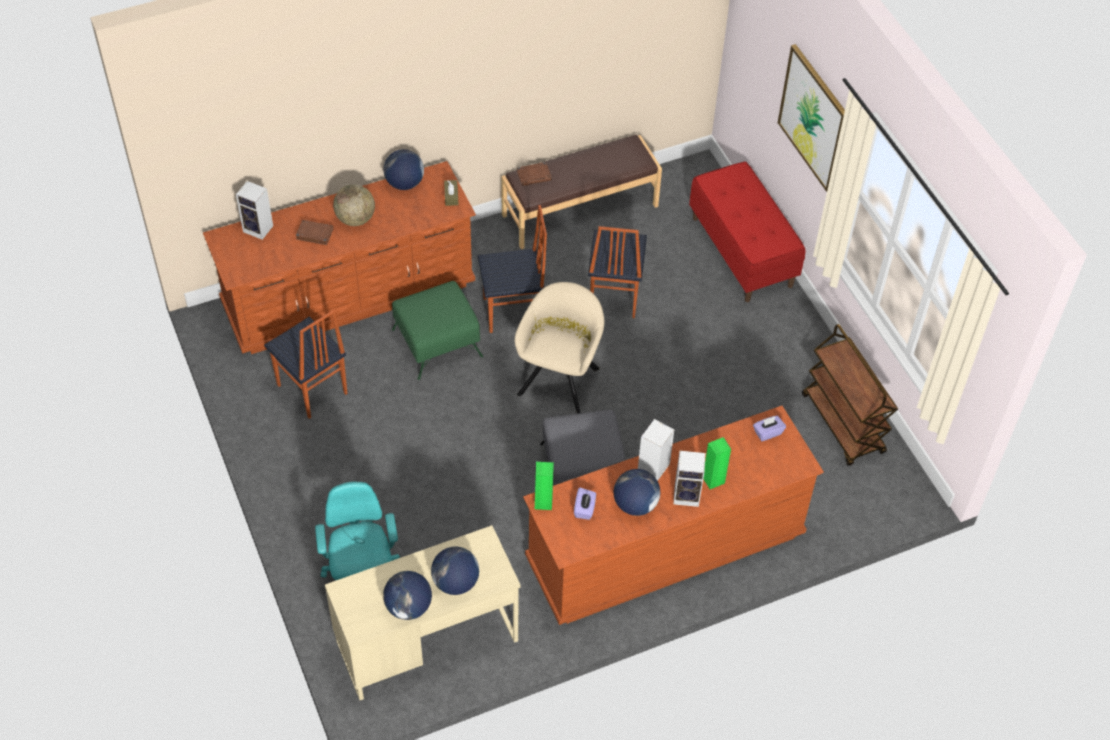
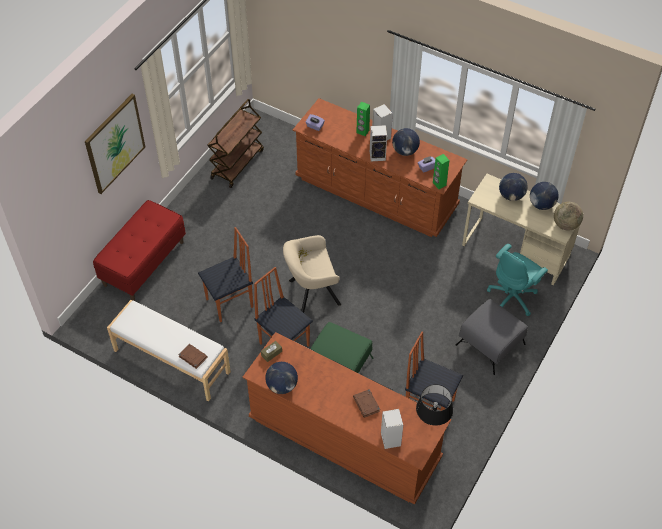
camera: 125 degrees left, 0 degrees up
chair [264,310,348,419] -> chair turned 75 degrees counterclockwise [405,332,463,411]
globe [333,184,375,226] -> globe moved to [554,202,583,231]
brown bench [501,135,662,249] -> white bench [107,300,231,401]
grey ottoman [540,410,625,485] -> grey ottoman moved to [456,299,528,375]
none -> black table lamp [416,384,453,426]

